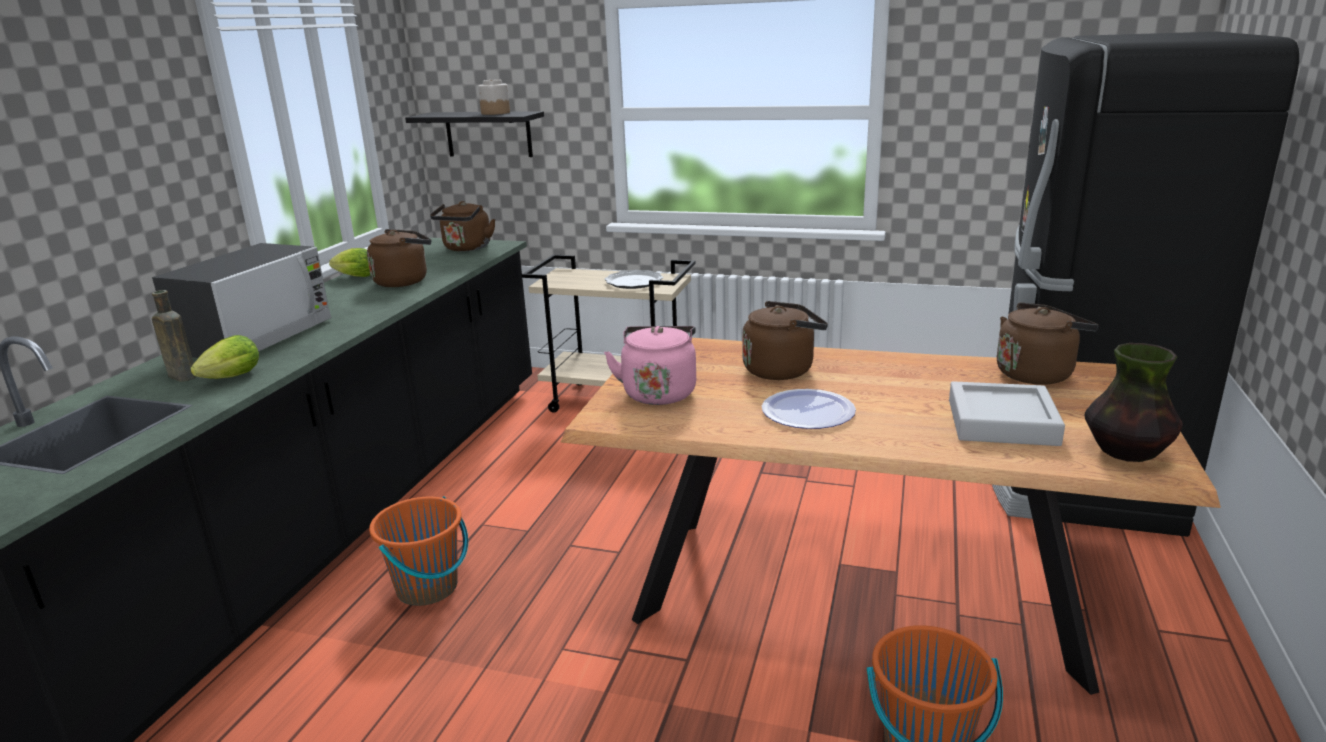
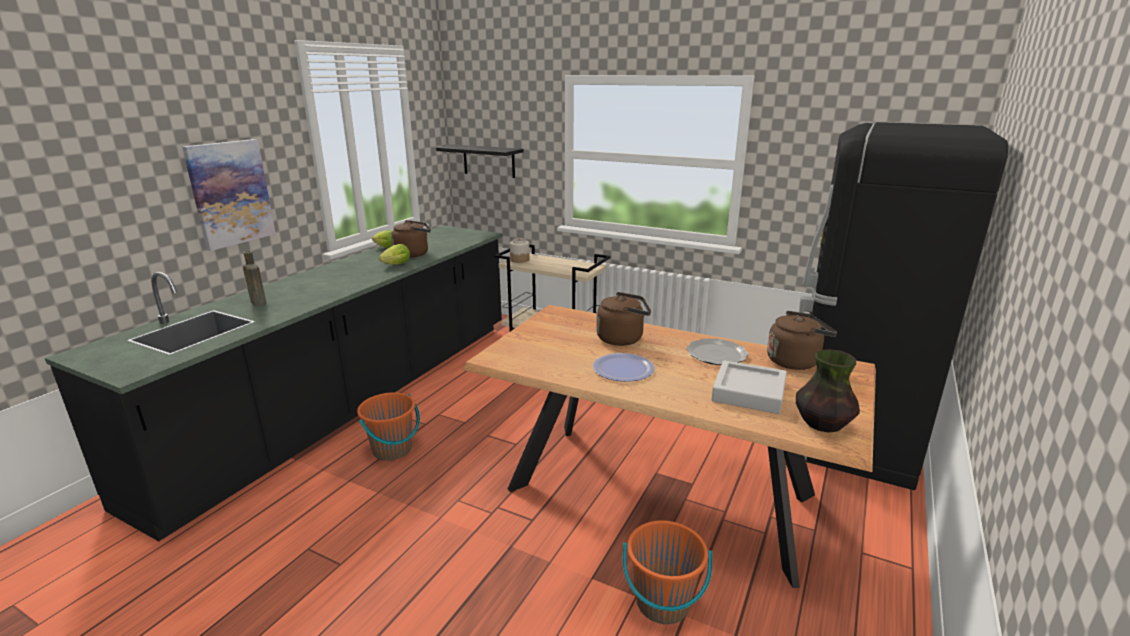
camera: 10 degrees right, 0 degrees up
microwave [152,243,332,358] -> none
lettuce [190,335,259,379] -> lettuce moved to [378,244,410,265]
brown kettle [430,201,496,251] -> none
jar [478,80,510,115] -> jar moved to [510,238,530,263]
pink kettle [604,326,696,405] -> none
plate [605,270,663,289] -> plate moved to [686,338,749,365]
none -> picture [182,139,276,251]

